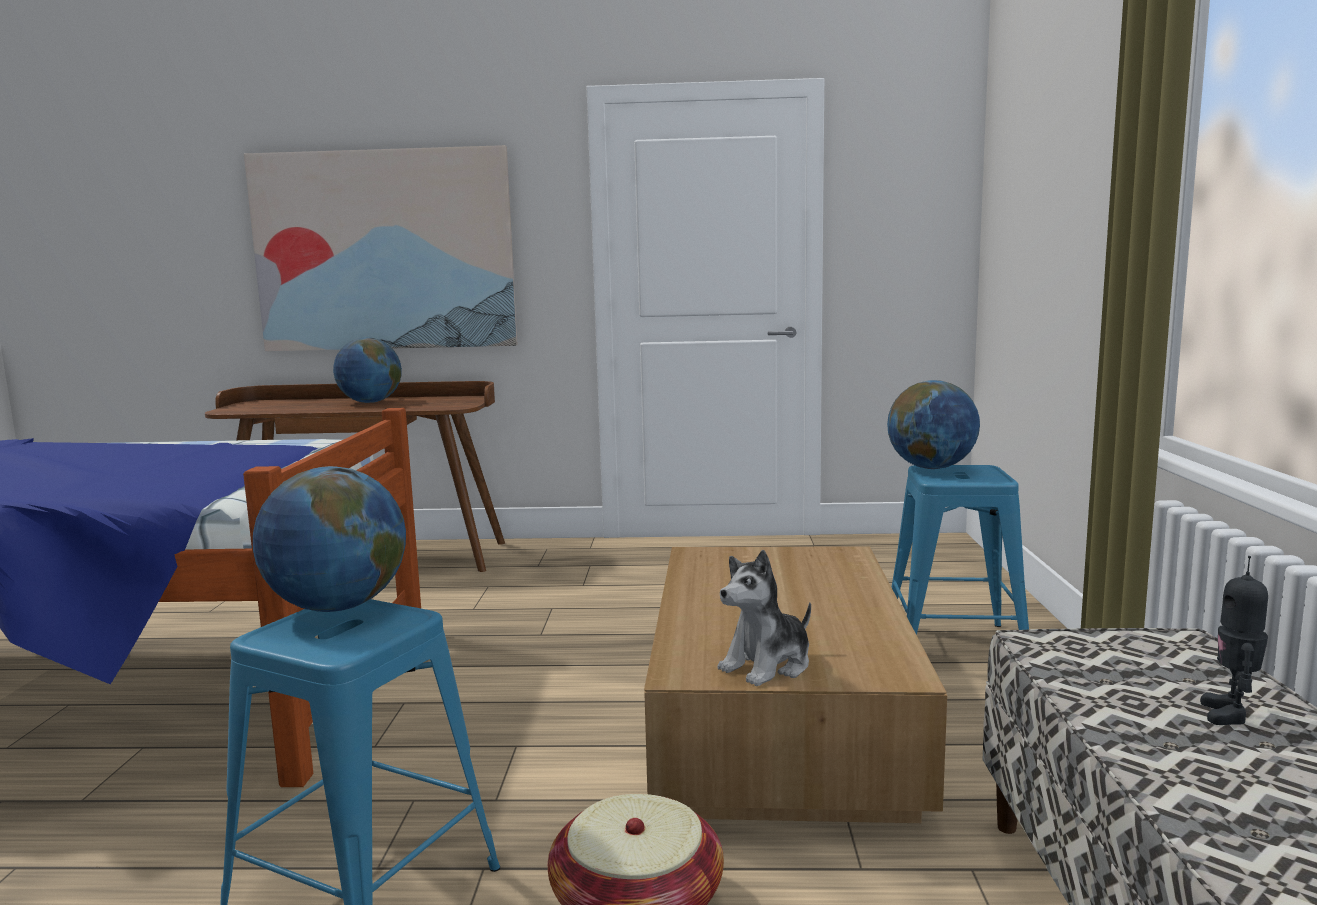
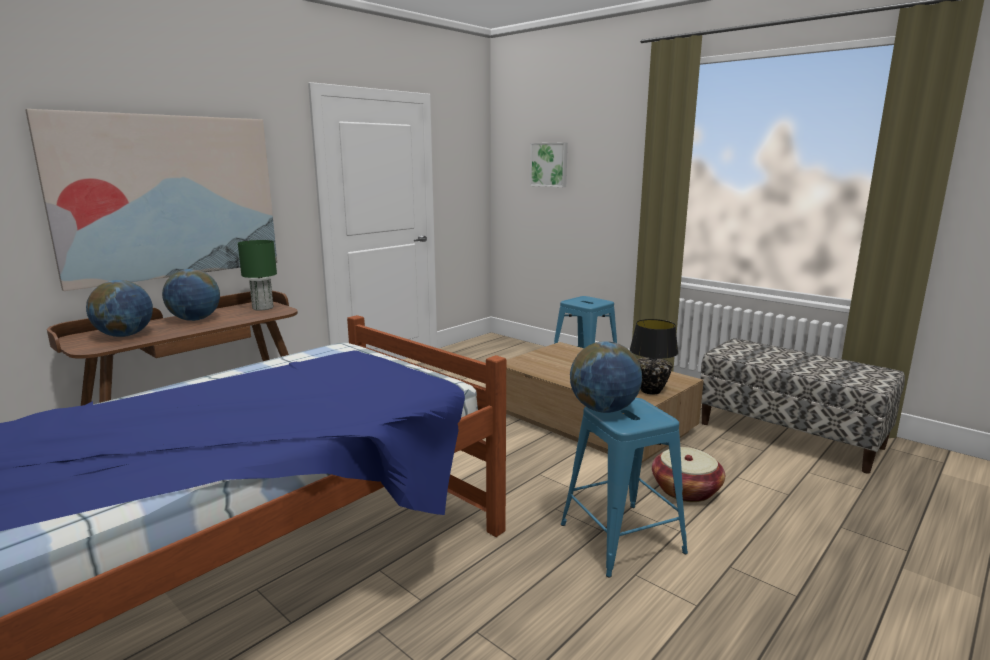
camera: 50 degrees left, 5 degrees up
plush toy [718,550,811,686] -> black table lamp [630,319,678,395]
globe [887,380,980,469] -> globe moved to [86,280,153,337]
toy robot [1200,556,1268,725] -> none
none -> green table lamp [238,240,277,310]
none -> picture [530,142,568,187]

